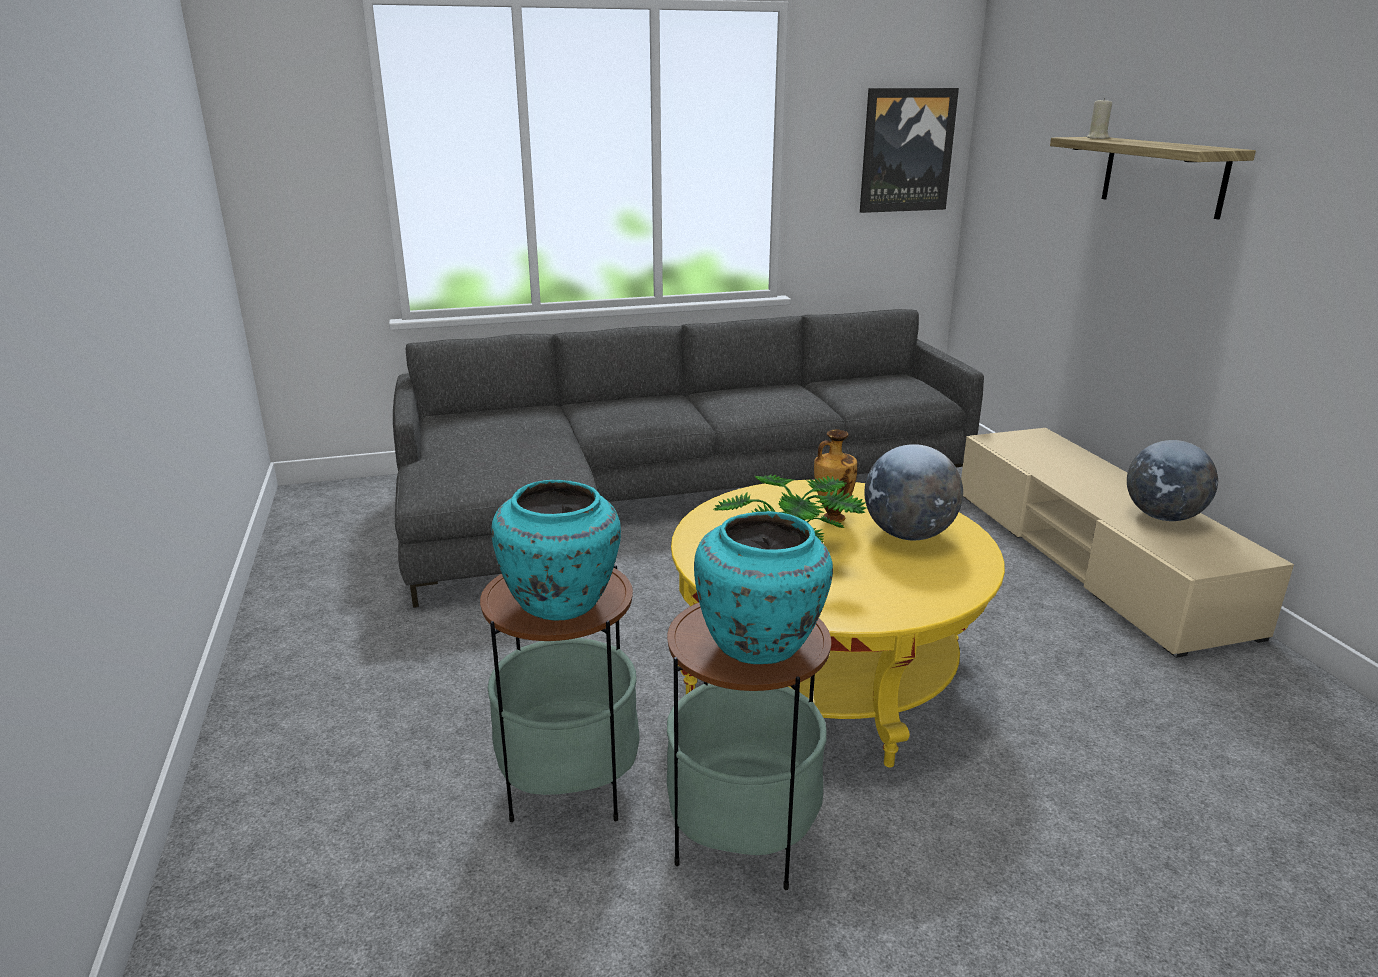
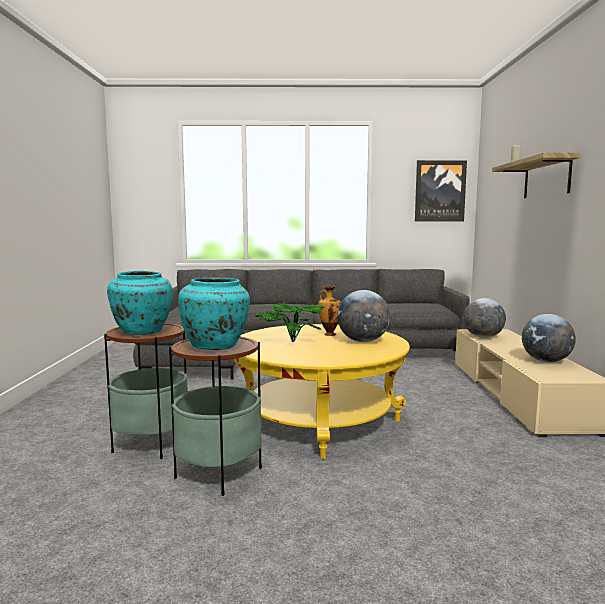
camera: 15 degrees right, 15 degrees down
none -> globe [464,298,506,338]

